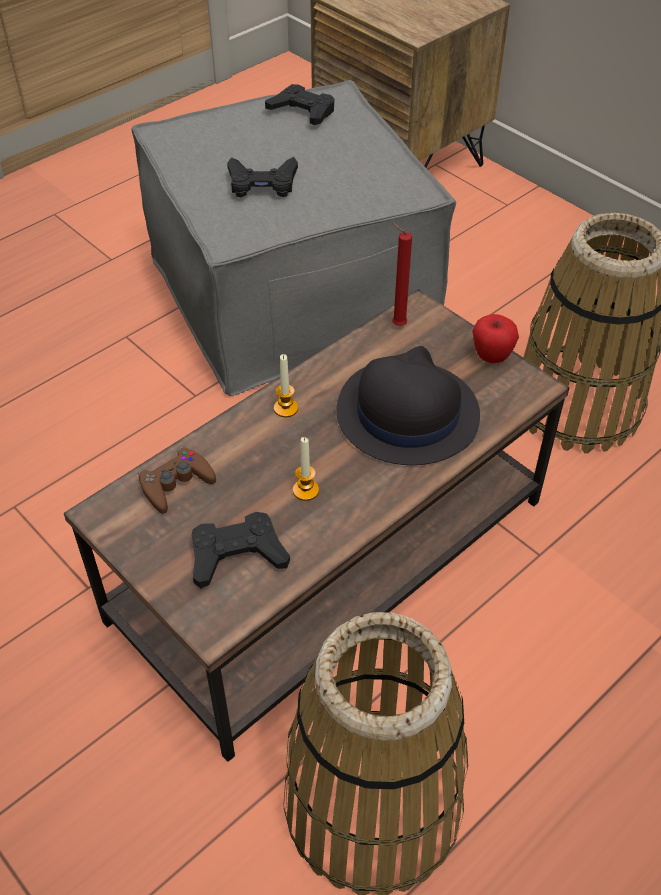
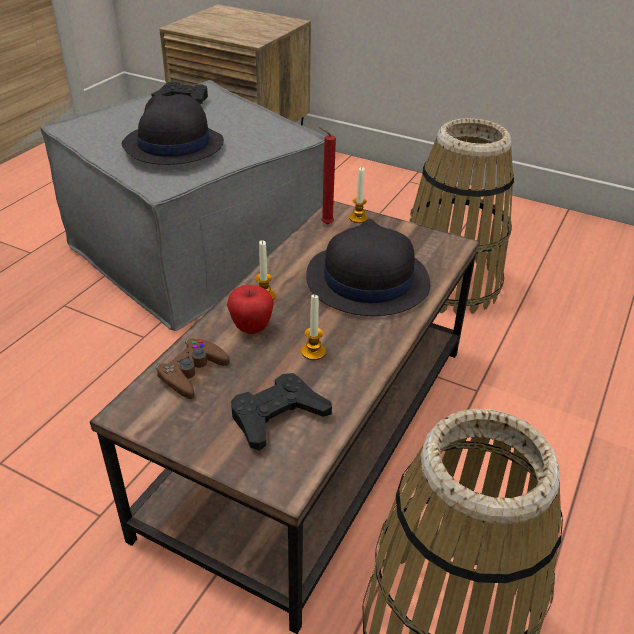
camera: 20 degrees left, 10 degrees down
black game controller [227,157,298,197] -> black hat [122,94,224,165]
apple [472,314,519,363] -> apple moved to [227,285,274,334]
none -> candle [349,167,368,223]

